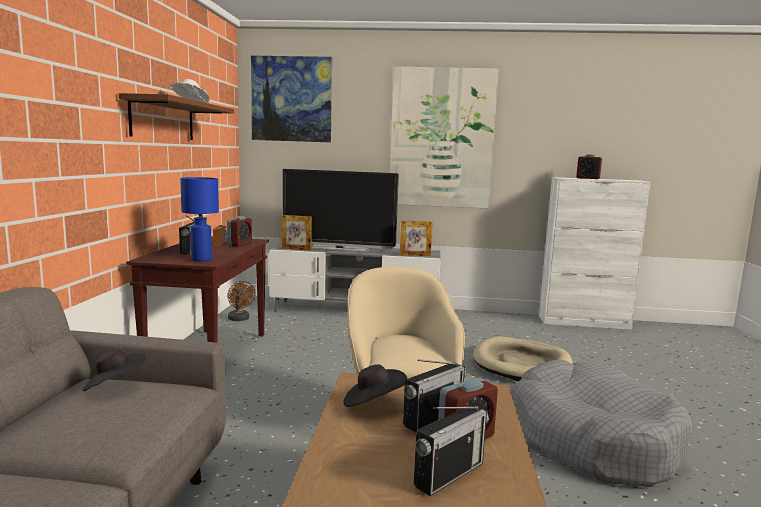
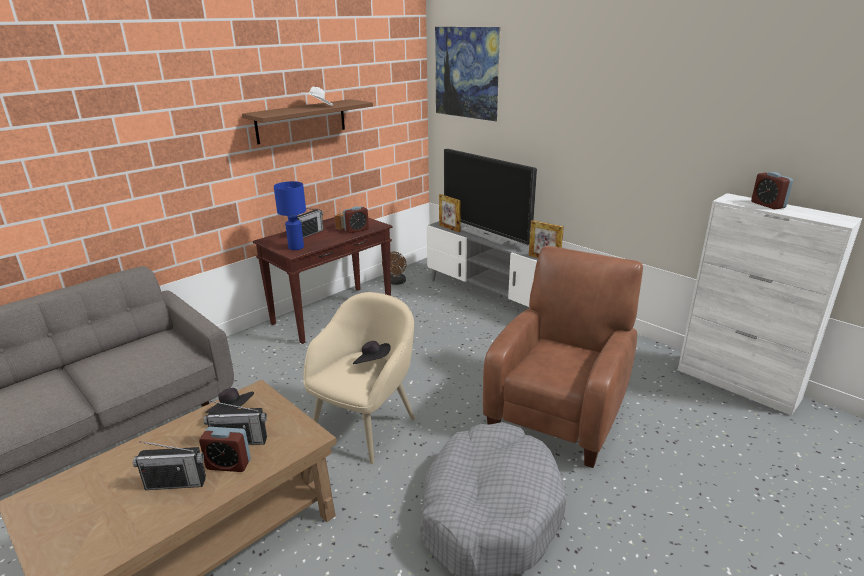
camera: 40 degrees right, 15 degrees up
black hat [82,350,145,391] -> black hat moved to [353,341,391,364]
picture [389,66,499,209] -> none
beige dog bed [473,336,573,381] -> brown armchair [483,246,643,468]

